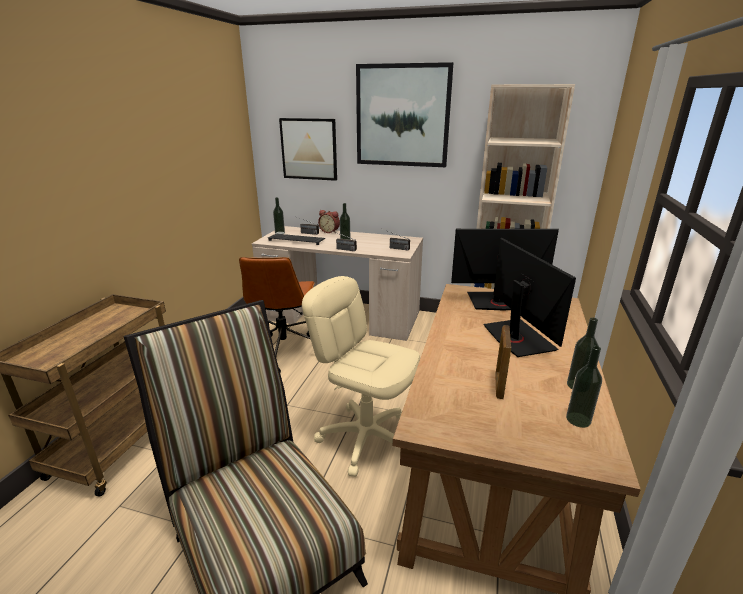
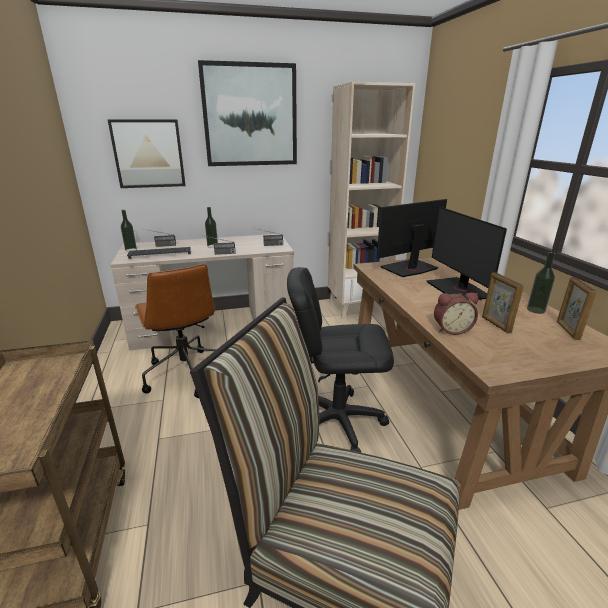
camera: 30 degrees left, 0 degrees up
beige office chair [302,276,420,477] -> black office chair [287,267,394,452]
alarm clock [318,210,340,233] -> alarm clock moved to [434,293,478,335]
monitor [483,238,576,357] -> monitor turned 150 degrees counterclockwise [426,207,507,300]
bottle [566,346,602,428] -> picture frame [557,277,597,340]

